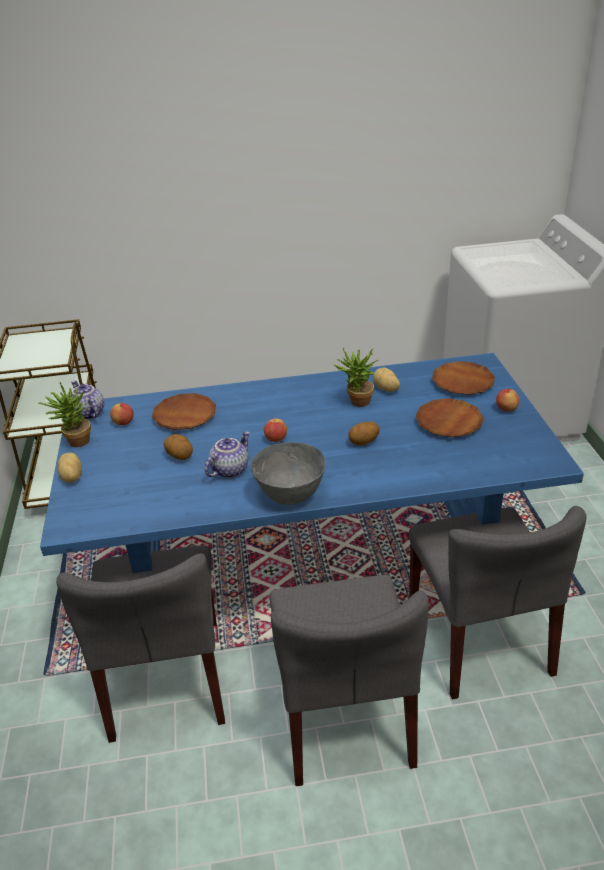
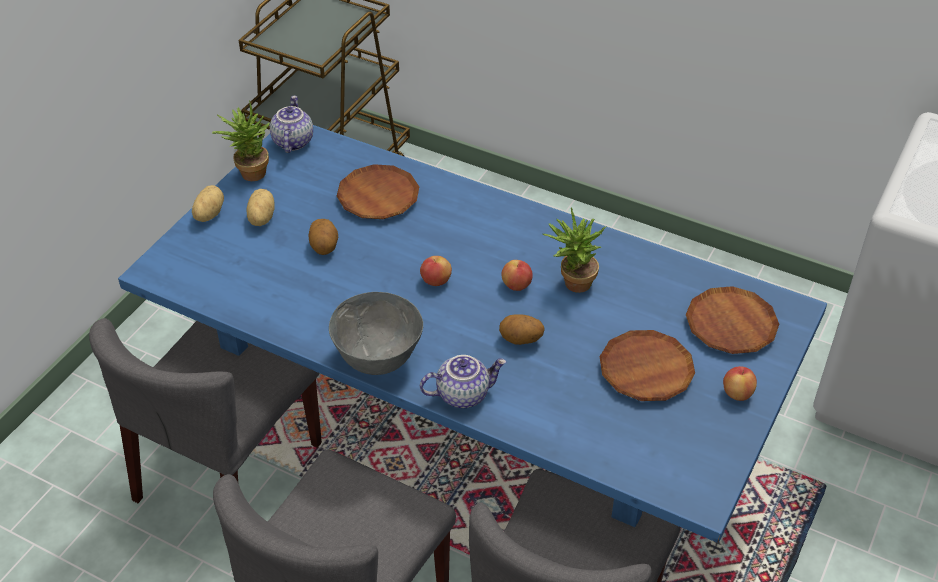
camera: 35 degrees right, 10 degrees up
apple [110,403,134,425] -> apple moved to [501,260,533,291]
teapot [205,431,250,478] -> teapot moved to [420,355,507,408]
potato [373,367,400,392] -> potato moved to [246,189,275,226]

